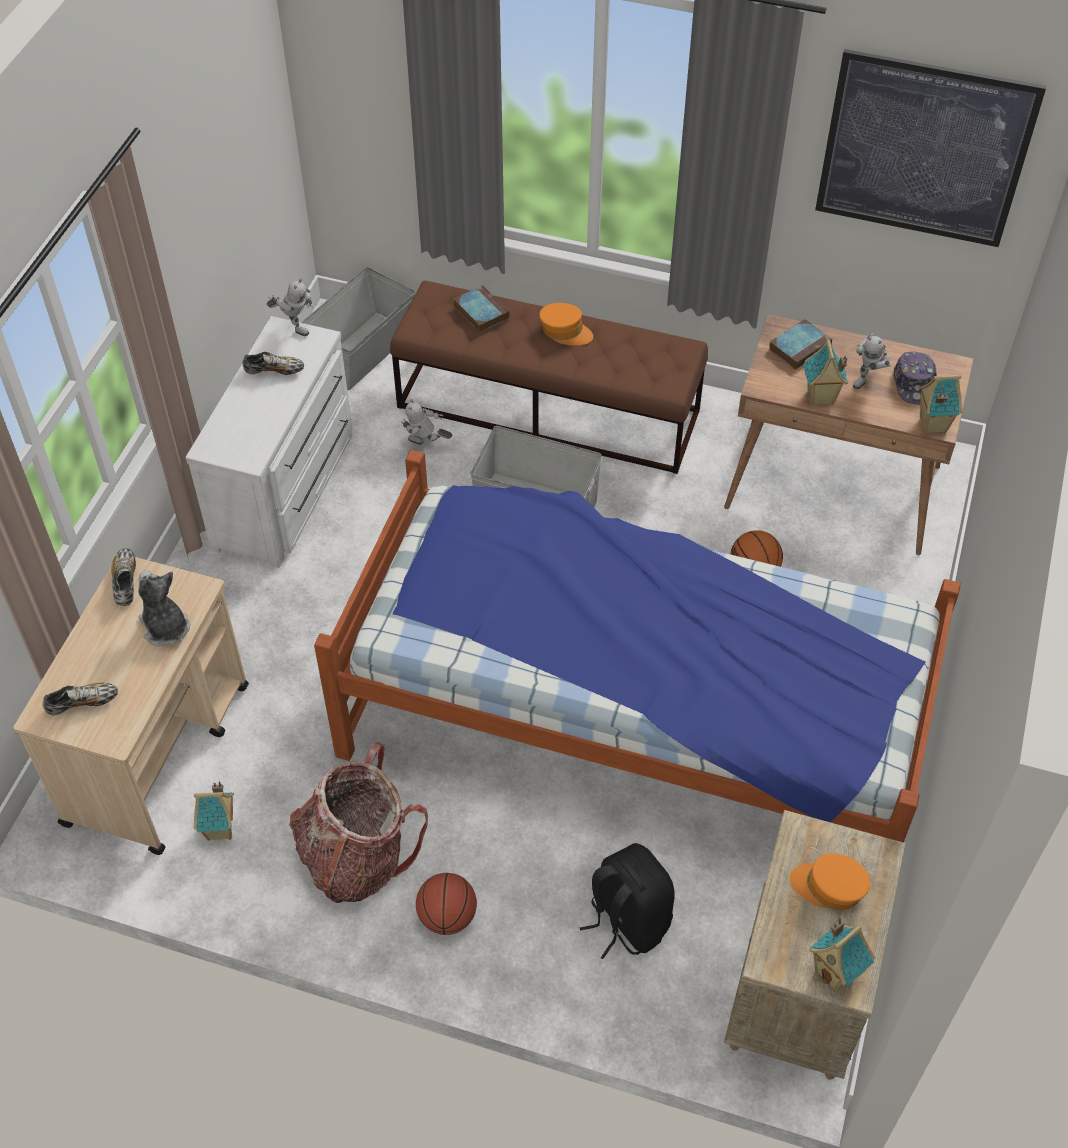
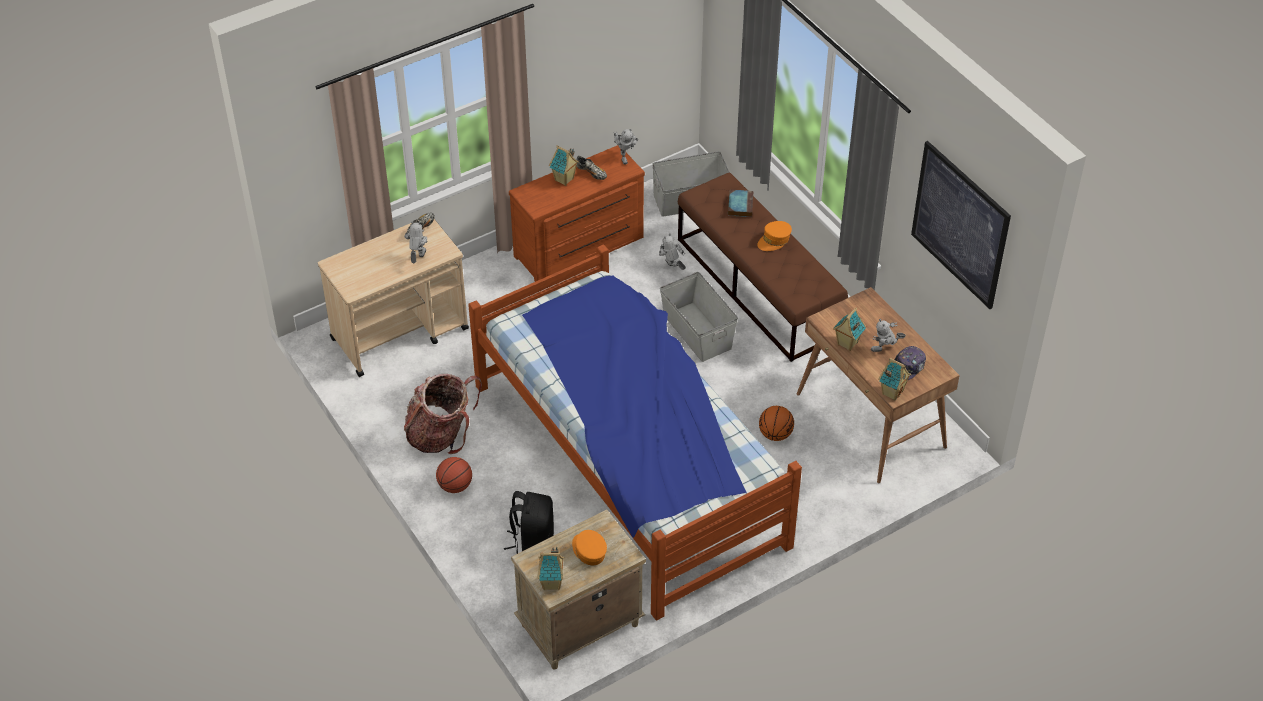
camera: 40 degrees right, 5 degrees down
shoe [42,682,118,715] -> none
plush toy [138,570,190,646] -> toy robot [404,221,427,264]
white dresser [186,316,352,568] -> brown dresser [509,145,645,282]
toy house [194,781,234,841] -> toy house moved to [549,145,579,186]
orange cap [539,303,593,345] -> orange cap turned 75 degrees clockwise [757,221,792,251]
book [768,319,832,370] -> none

